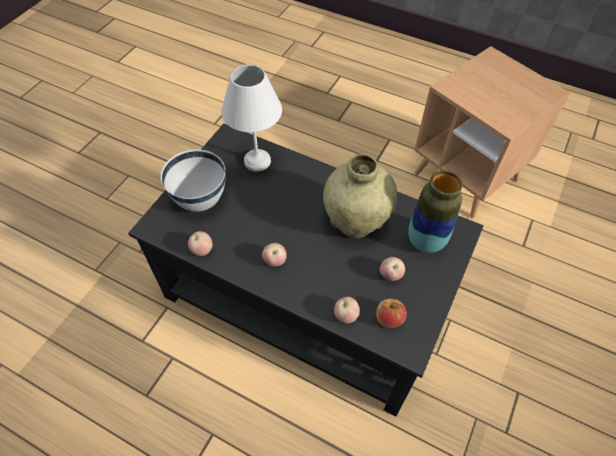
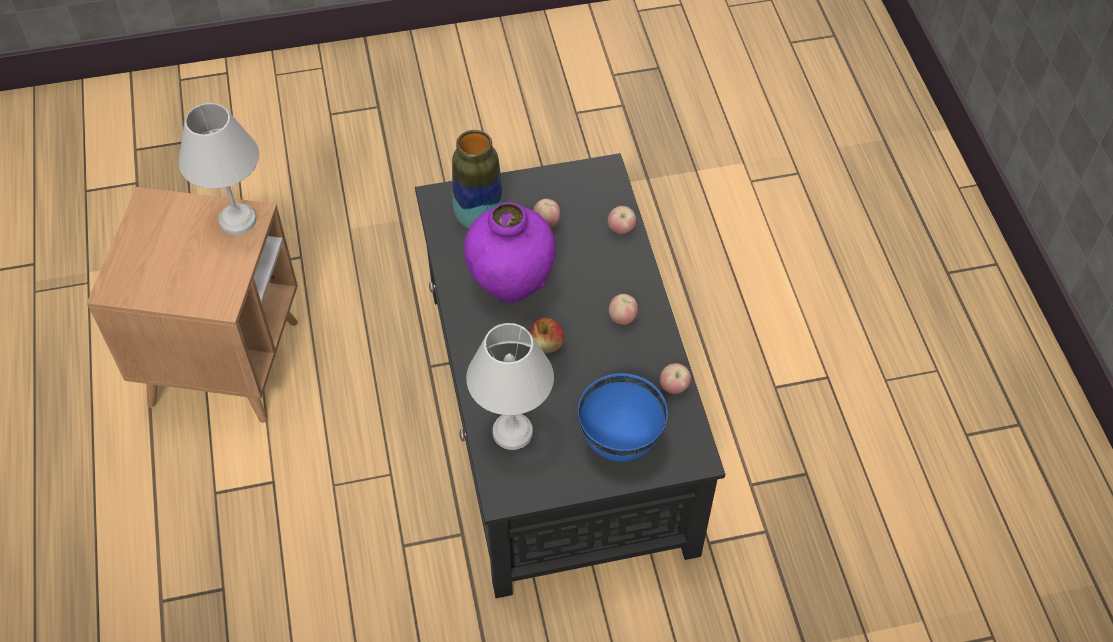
camera: 130 degrees left, 0 degrees up
white bowl [160,149,225,212] -> blue bowl [578,373,668,462]
beige vase [323,154,397,238] -> purple vase [464,202,556,303]
apple [376,299,407,328] -> apple moved to [530,318,564,353]
none -> white table lamp [178,103,259,235]

